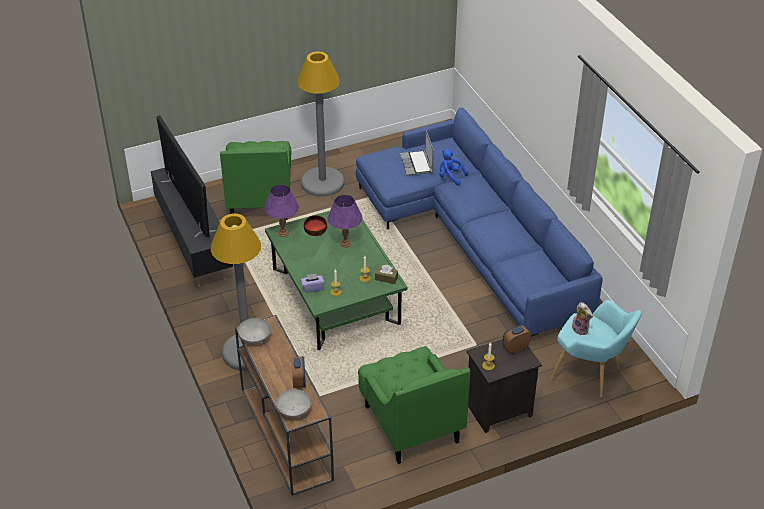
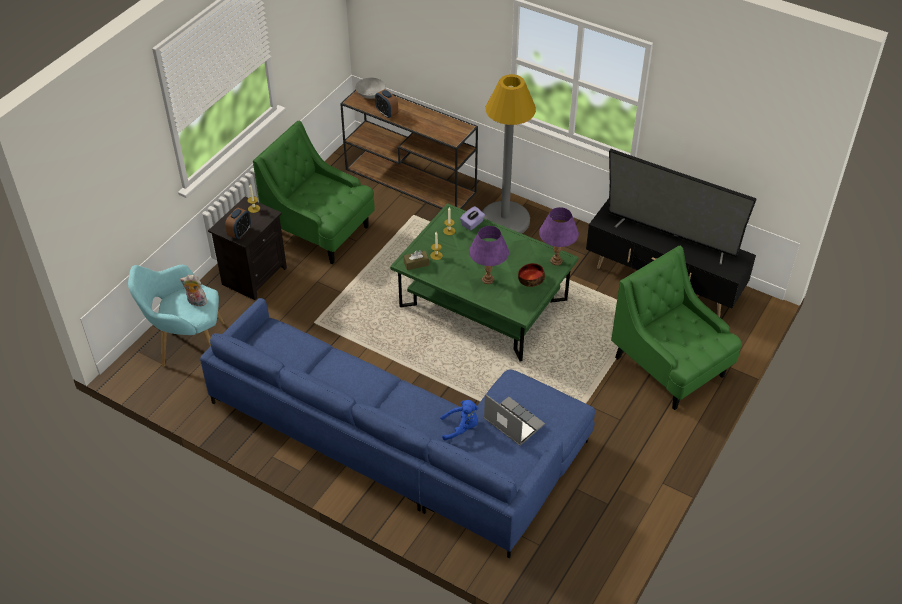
camera: 145 degrees right, 5 degrees up
grey bowl [238,318,271,343] -> none
grey floor lamp [297,51,344,197] -> none

